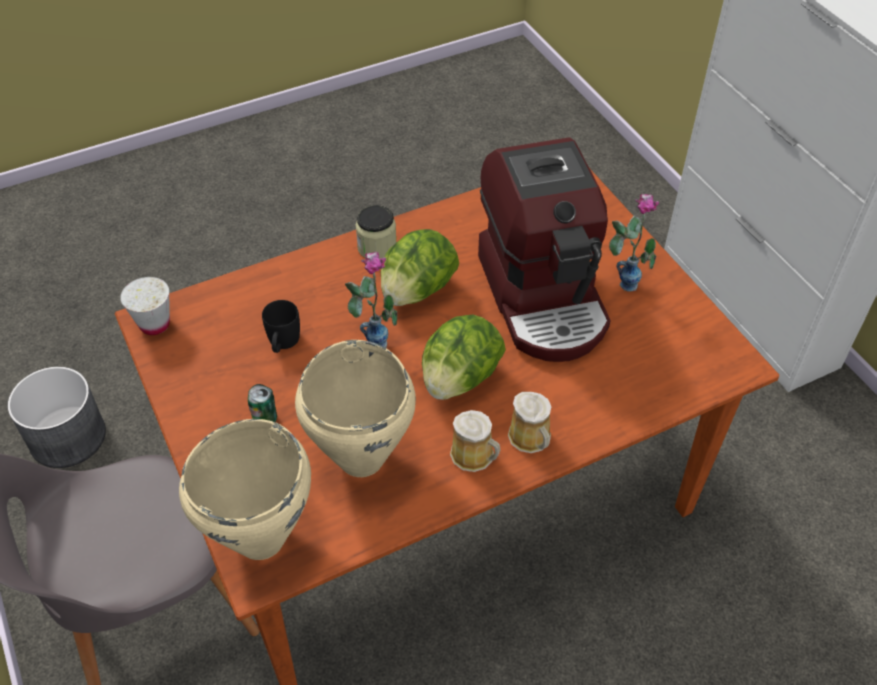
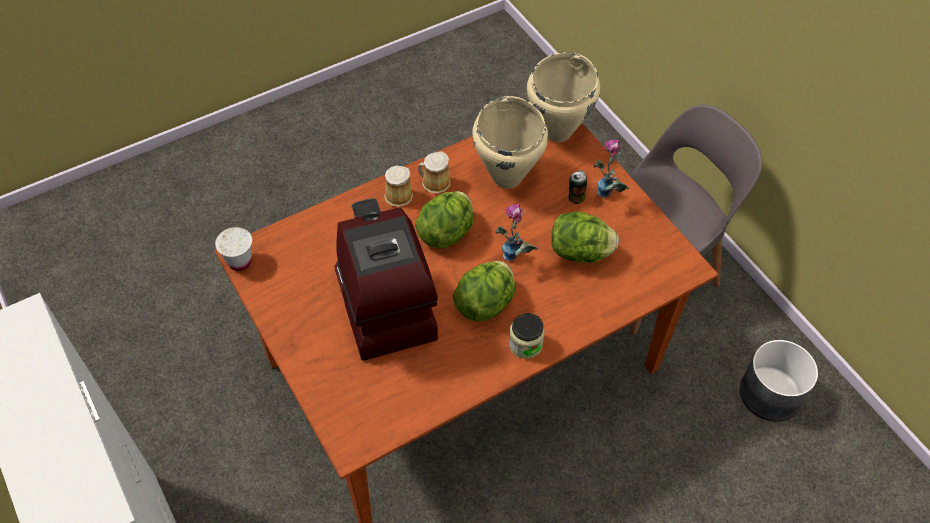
camera: 175 degrees right, 5 degrees up
white cup [120,277,170,335] -> white cup moved to [215,227,252,271]
black mug [262,300,300,353] -> lettuce [551,212,619,263]
vase [609,194,659,291] -> vase moved to [594,140,629,198]

